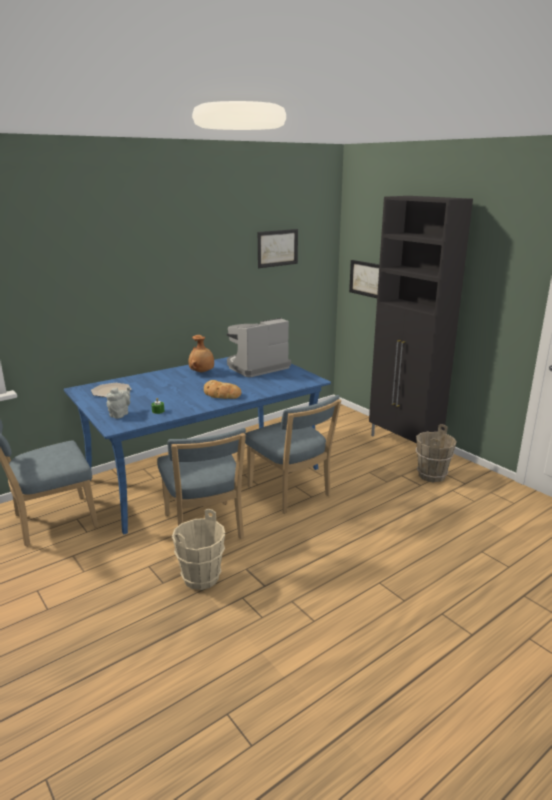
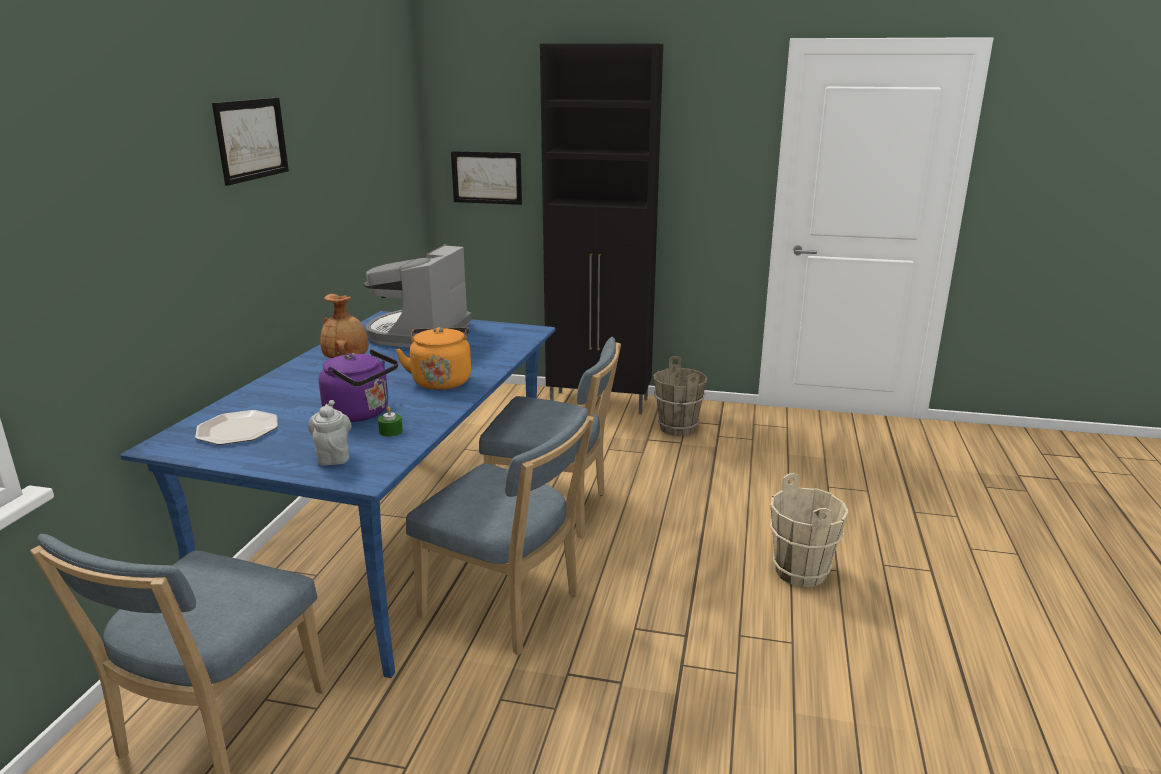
camera: 40 degrees left, 0 degrees up
beige bucket [172,509,225,590] -> beige bucket moved to [770,473,849,587]
bread [204,380,242,399] -> orange kettle [396,327,471,390]
picture [258,229,298,268] -> picture moved to [212,98,289,186]
none -> purple kettle [319,349,398,422]

